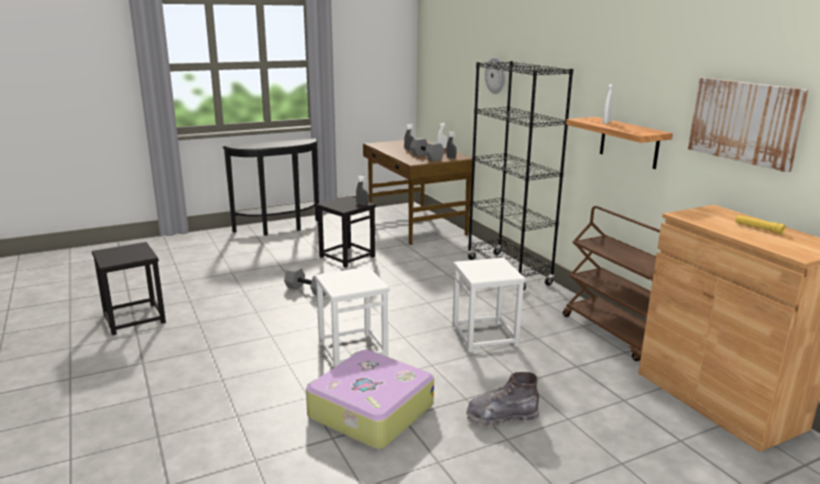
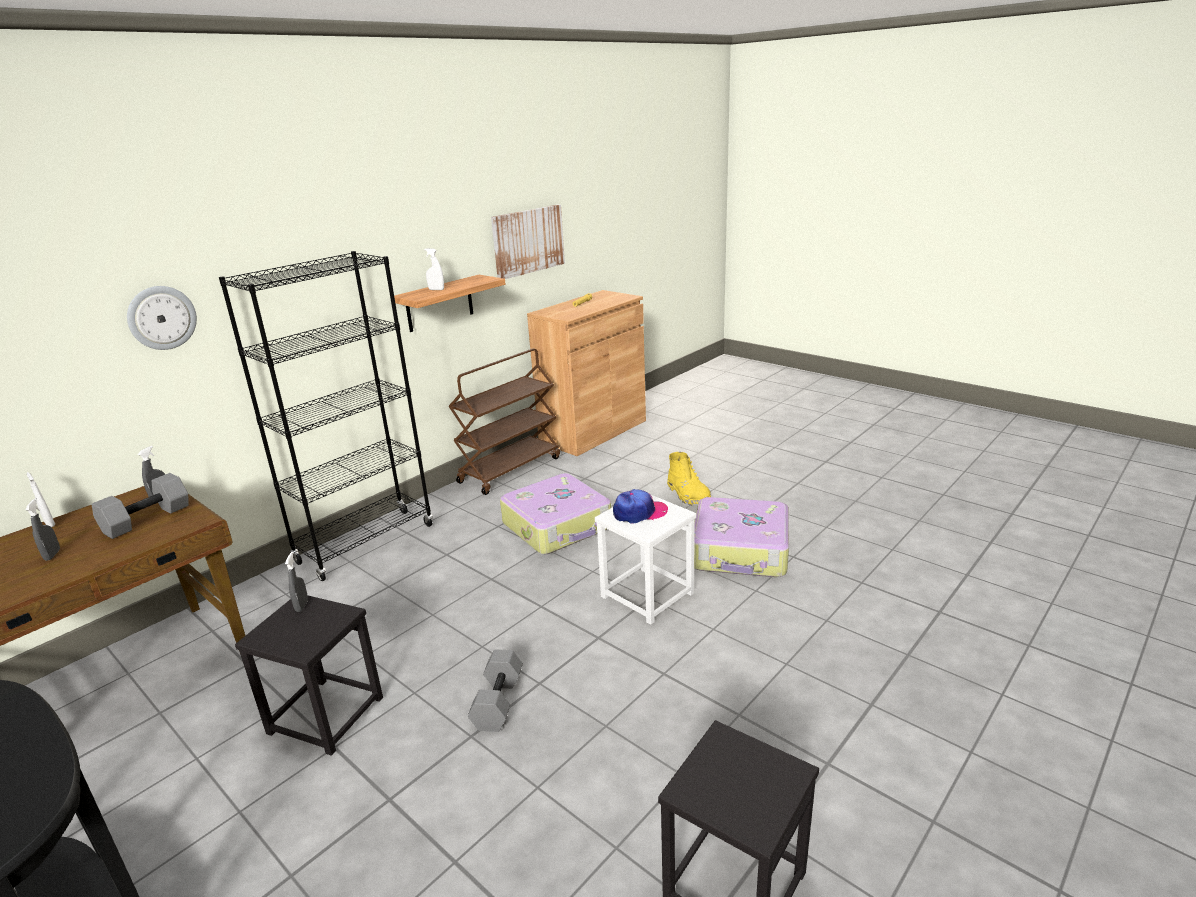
camera: 110 degrees left, 5 degrees up
white stool [452,258,525,352] -> suitcase [500,473,611,554]
grey boot [466,372,540,427] -> yellow boot [667,452,711,505]
none -> cap [613,489,668,524]

